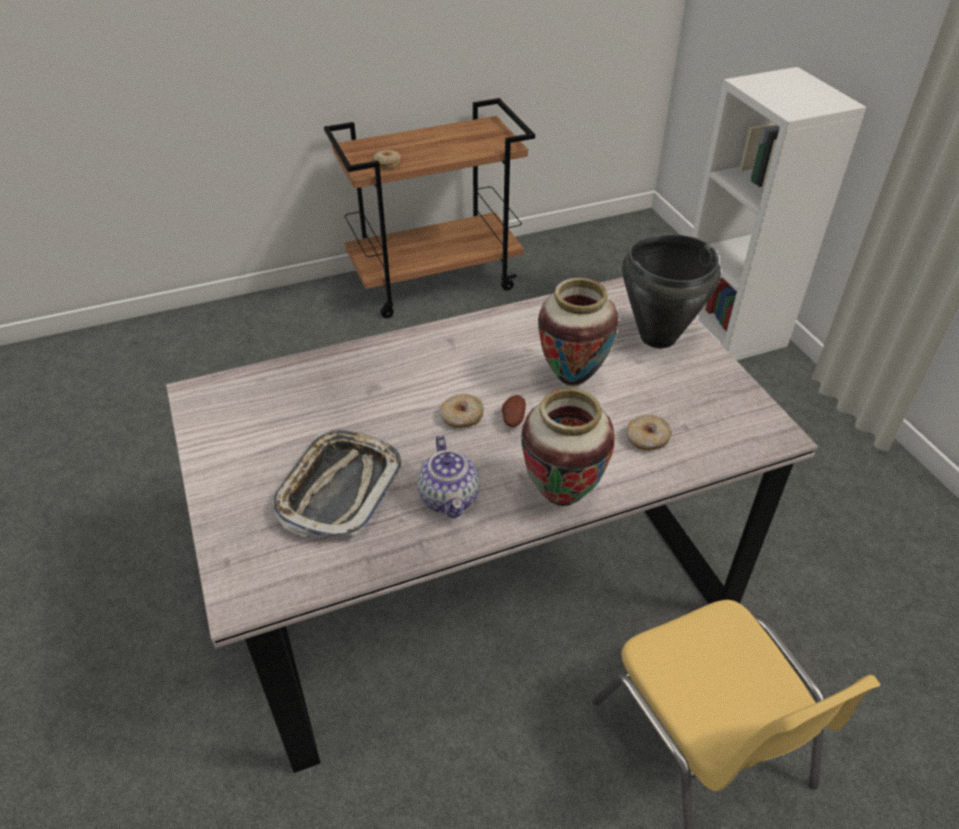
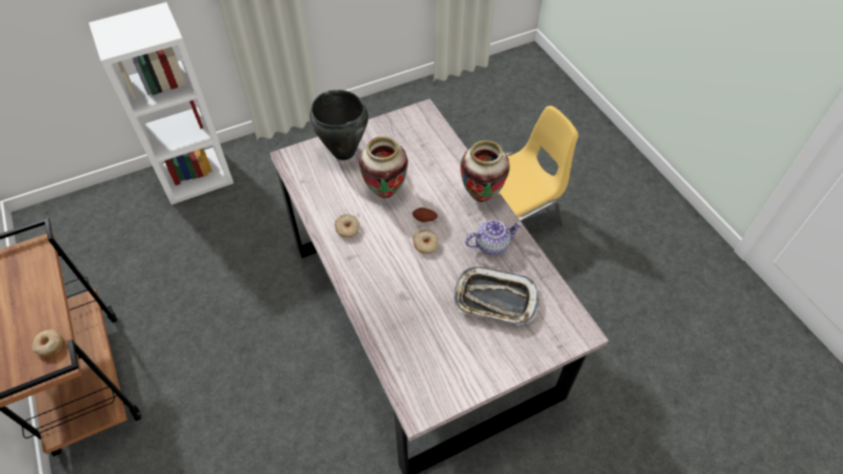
camera: 95 degrees left, 10 degrees up
donut [626,415,672,450] -> donut moved to [335,214,360,238]

